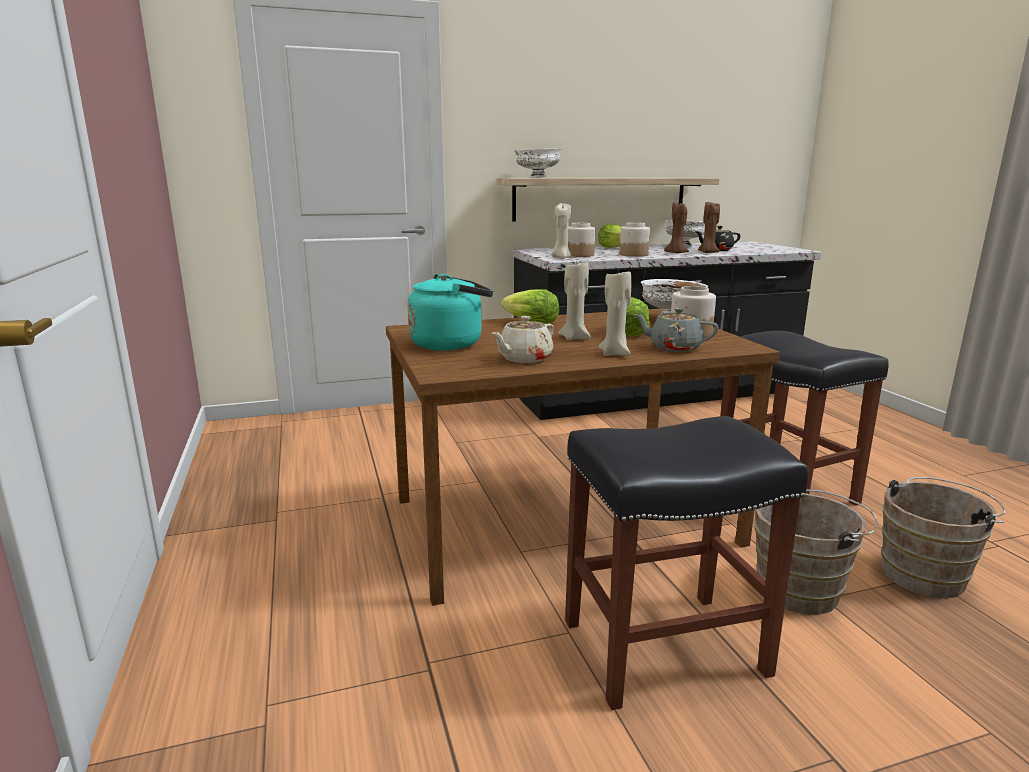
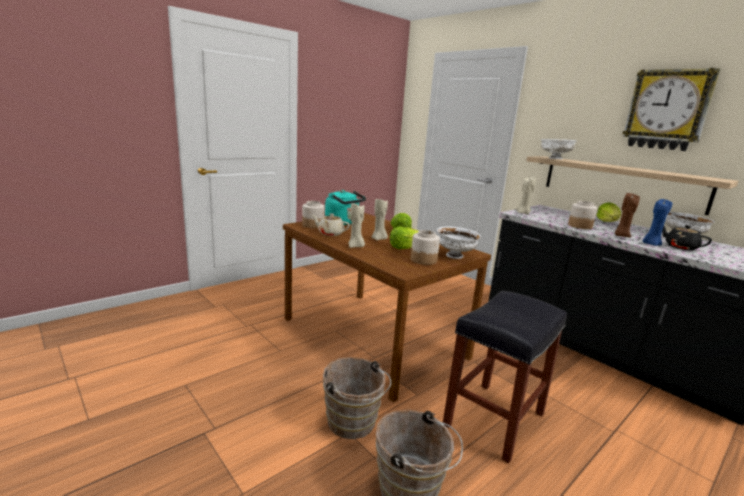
camera: 65 degrees right, 0 degrees up
black stool [565,416,808,710] -> none
jar [568,223,595,257] -> jar moved to [302,201,325,228]
grey teapot [633,308,719,352] -> none
brown candle [698,202,720,253] -> blue candle [643,199,672,246]
none -> wall clock [623,68,720,151]

